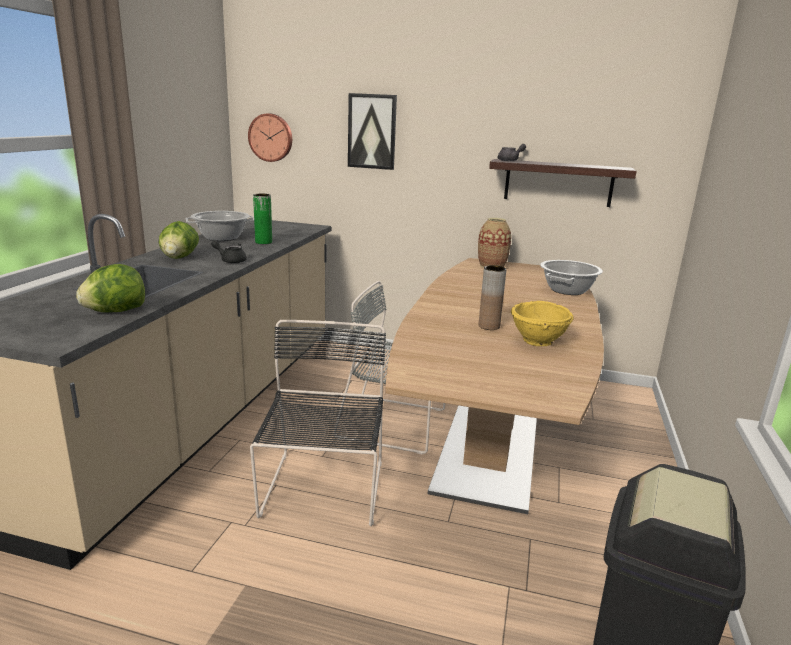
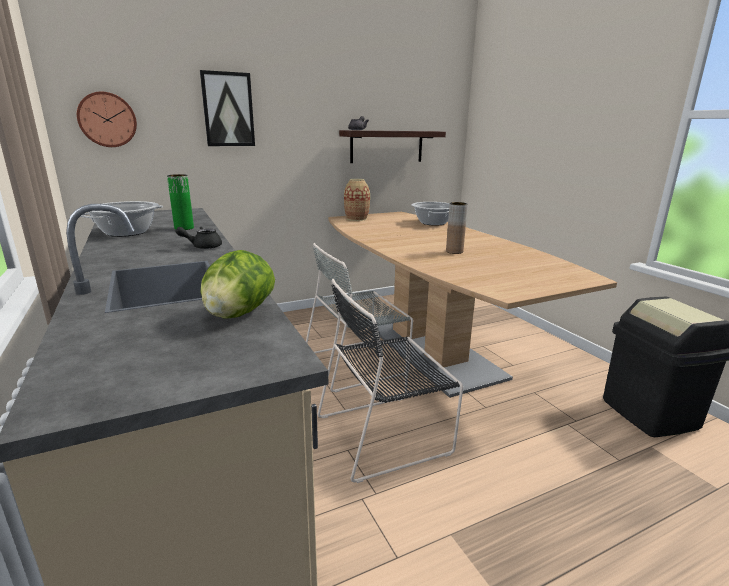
camera: 40 degrees left, 0 degrees up
lettuce [159,221,199,259] -> none
black chair [250,320,386,526] -> black chair turned 75 degrees counterclockwise [317,279,463,483]
yellow bowl [511,301,573,346] -> none

